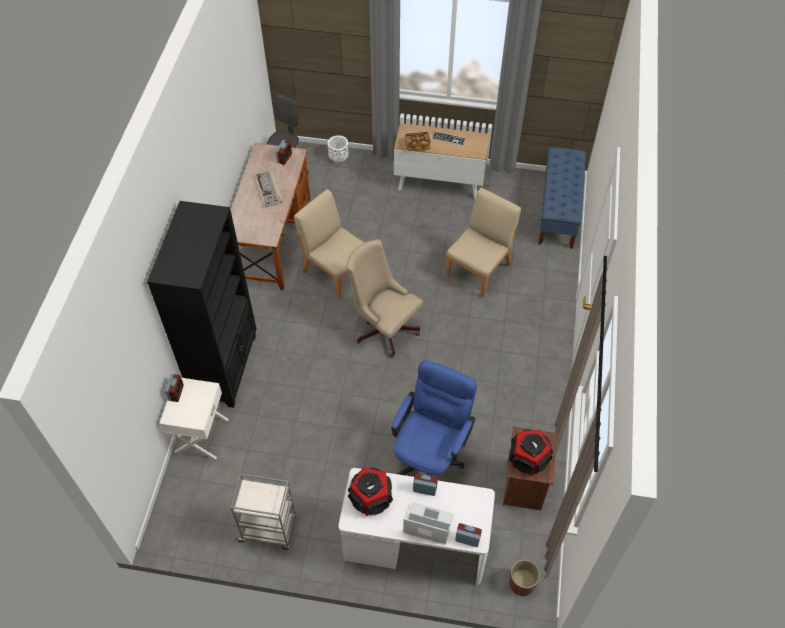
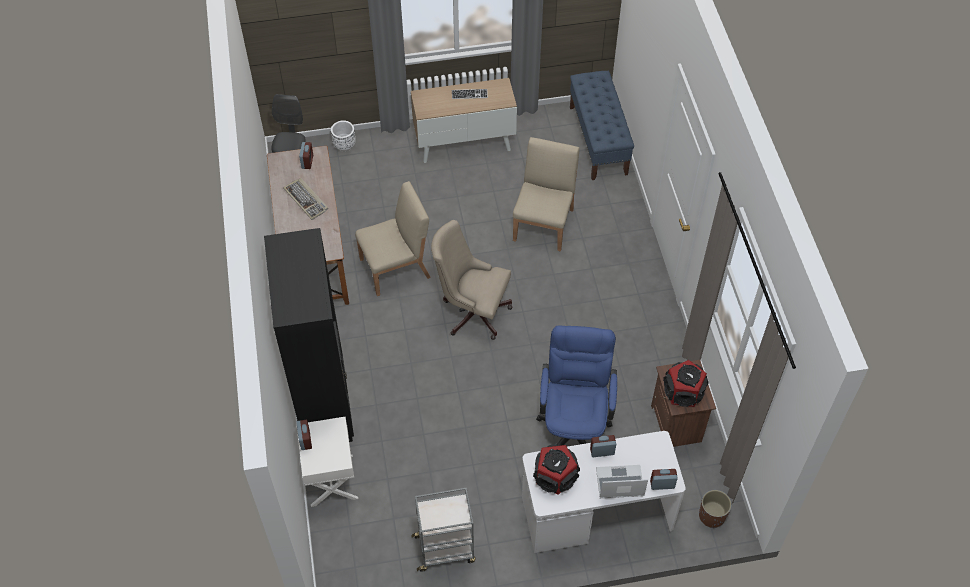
camera: 20 degrees left, 0 degrees up
beige chair [294,189,365,300] -> beige chair turned 135 degrees clockwise [355,181,431,296]
book [405,132,431,151] -> none

